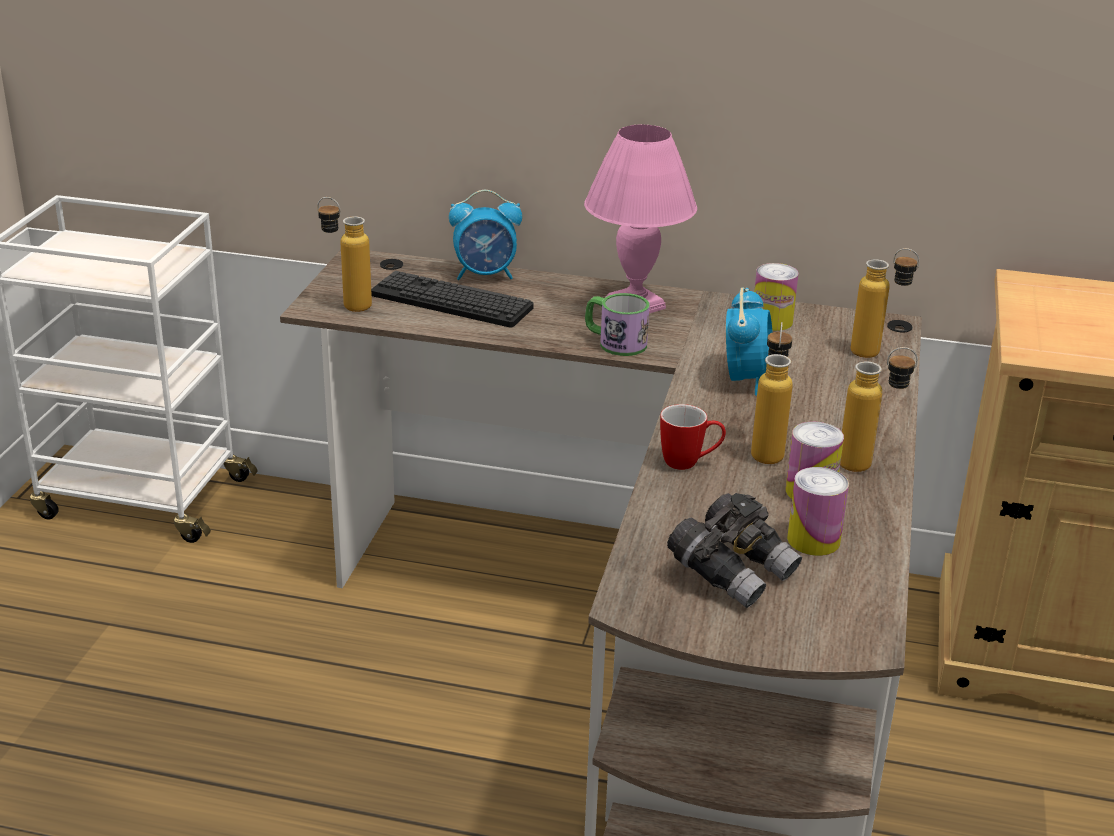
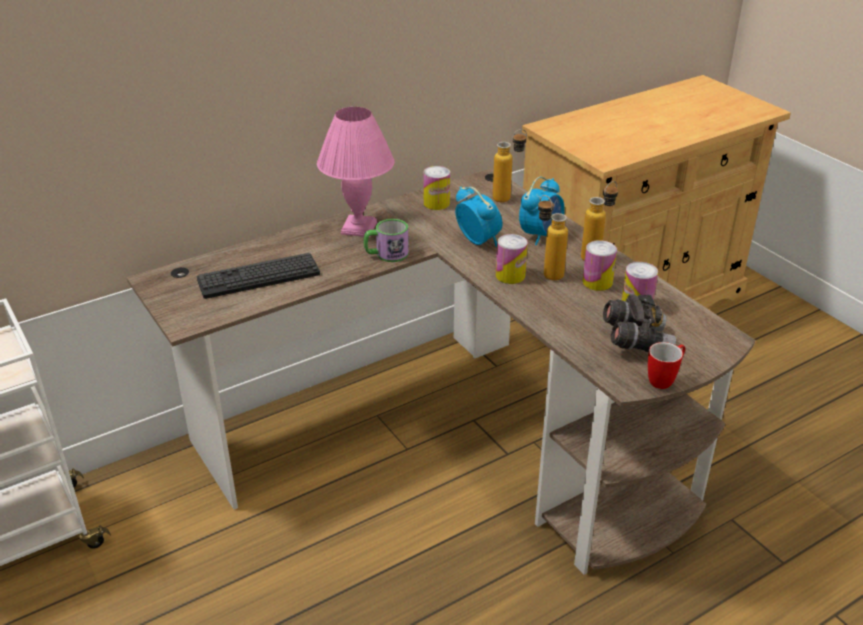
camera: 45 degrees left, 5 degrees up
bottle [317,197,372,312] -> none
alarm clock [449,190,522,280] -> alarm clock moved to [519,177,565,246]
mug [660,404,726,470] -> mug moved to [648,342,685,389]
none -> can [496,234,528,284]

